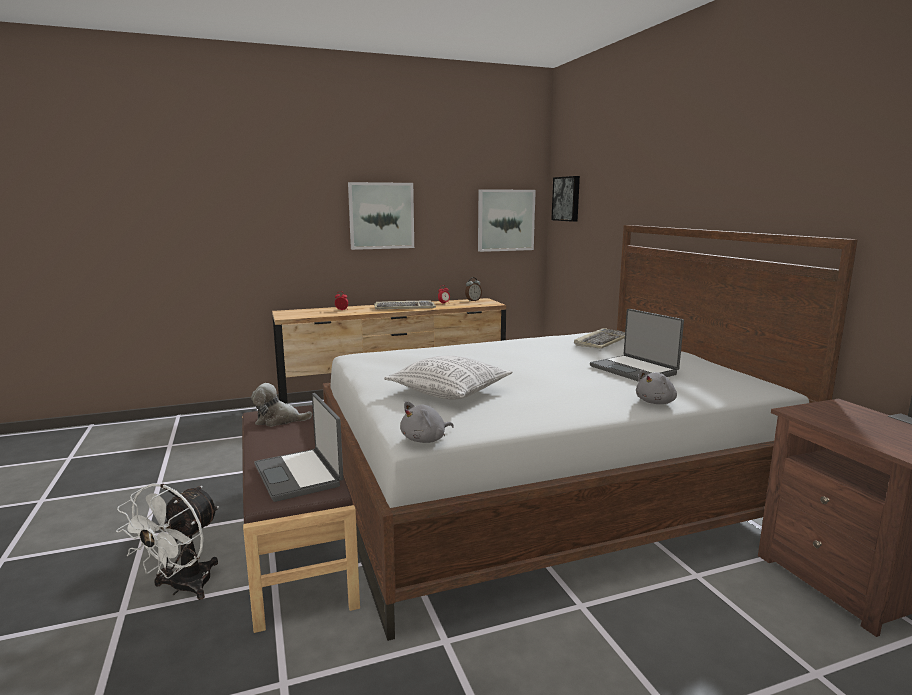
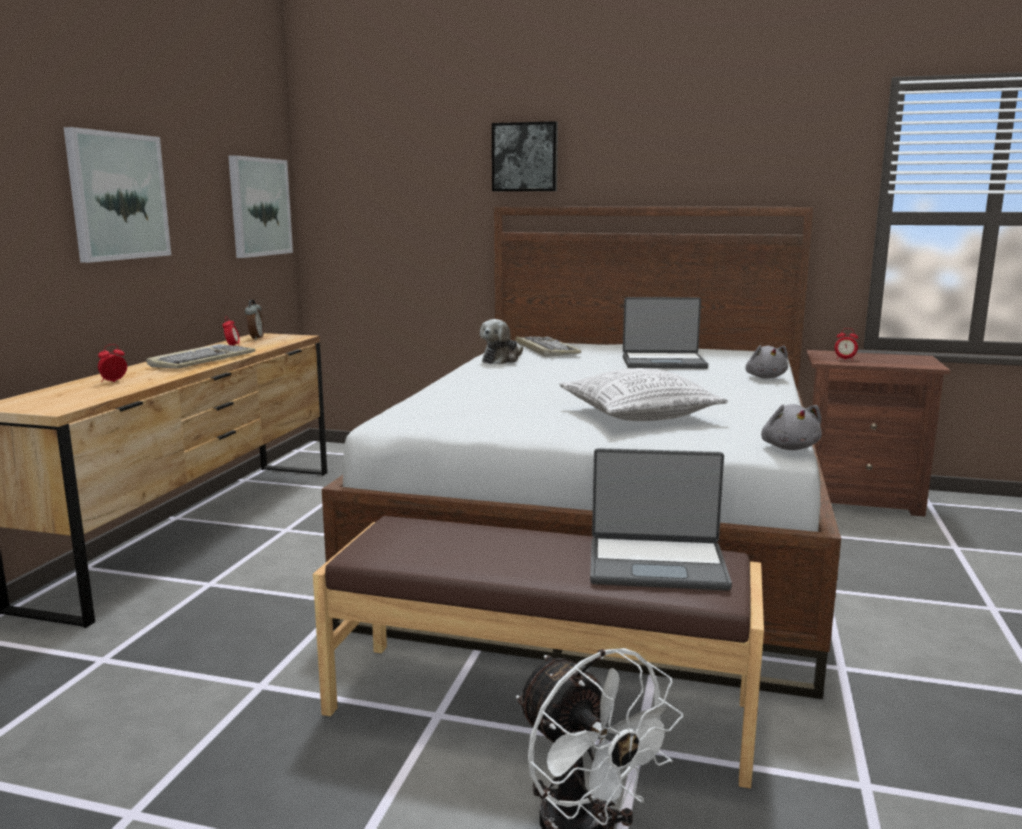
camera: 55 degrees left, 0 degrees up
plush toy [251,383,312,427] -> plush toy moved to [480,319,523,365]
picture [551,176,580,222] -> picture moved to [492,121,558,191]
none -> alarm clock [835,328,858,360]

